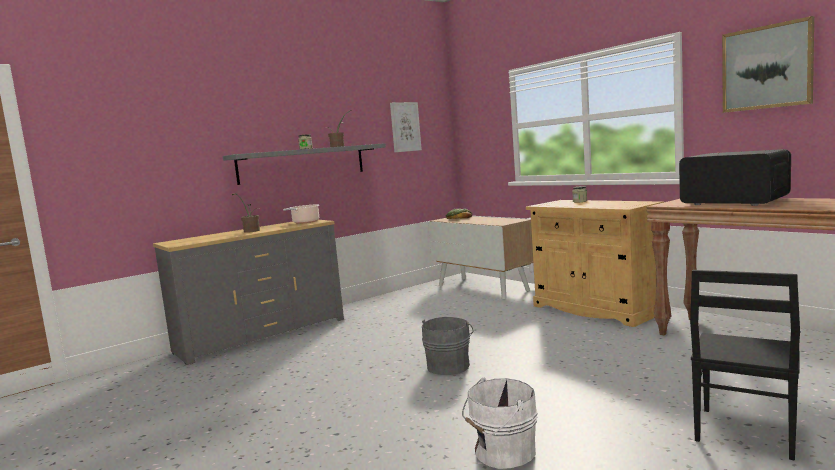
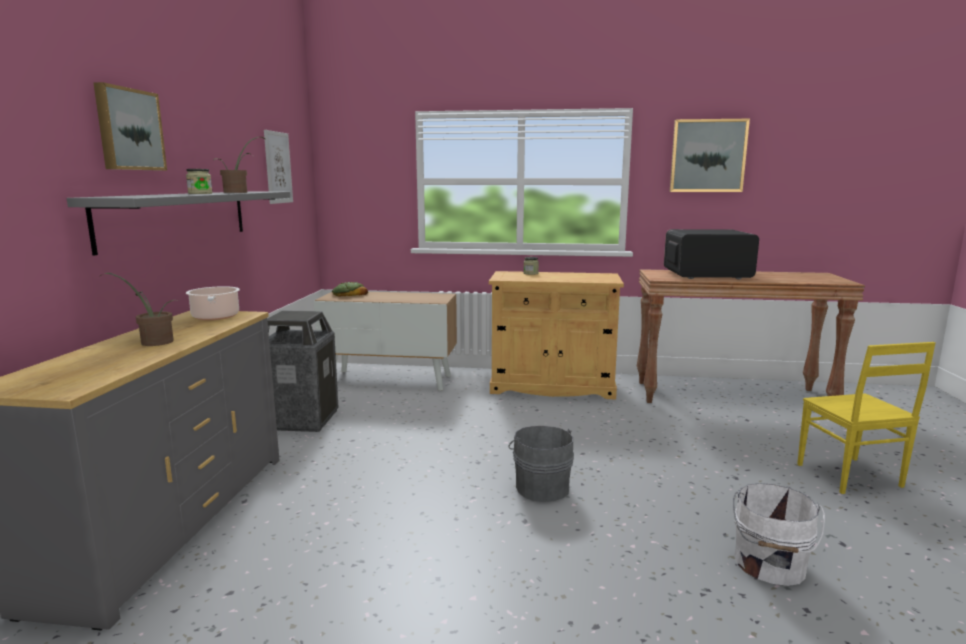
camera: 45 degrees left, 5 degrees up
black chair [690,270,800,461] -> yellow chair [797,342,935,494]
none -> picture [93,82,167,171]
none -> trash can [267,310,339,432]

